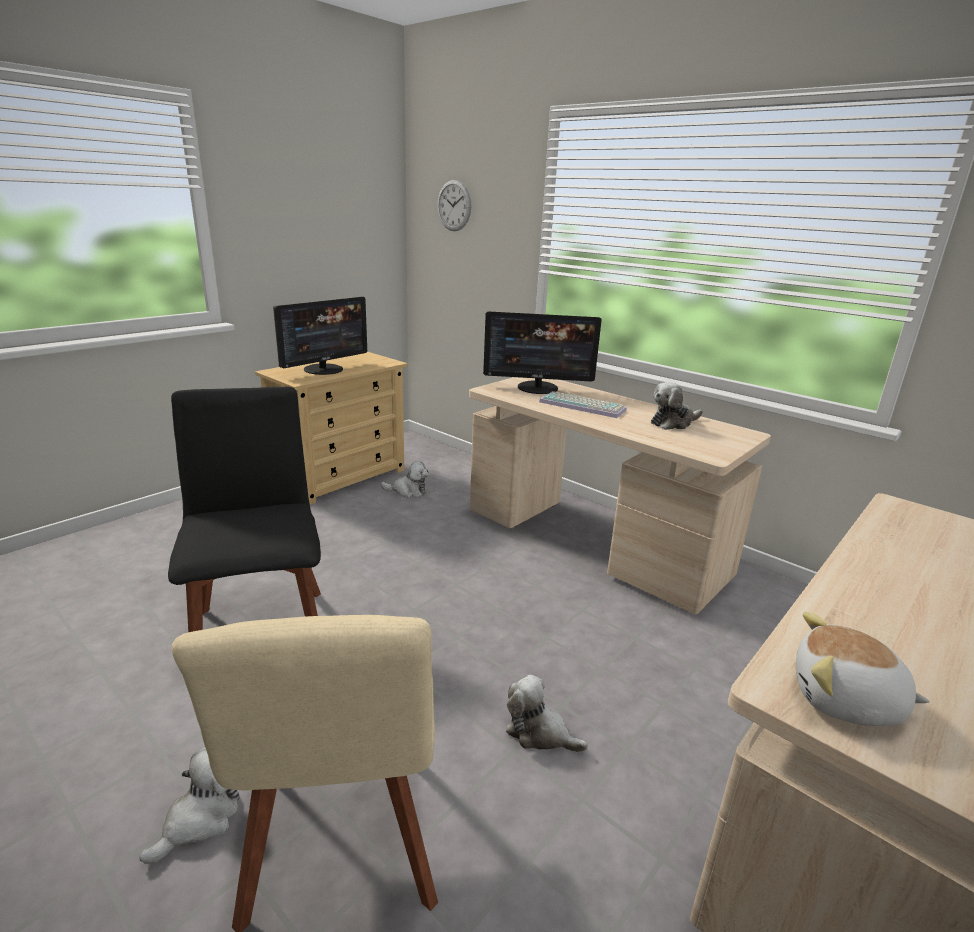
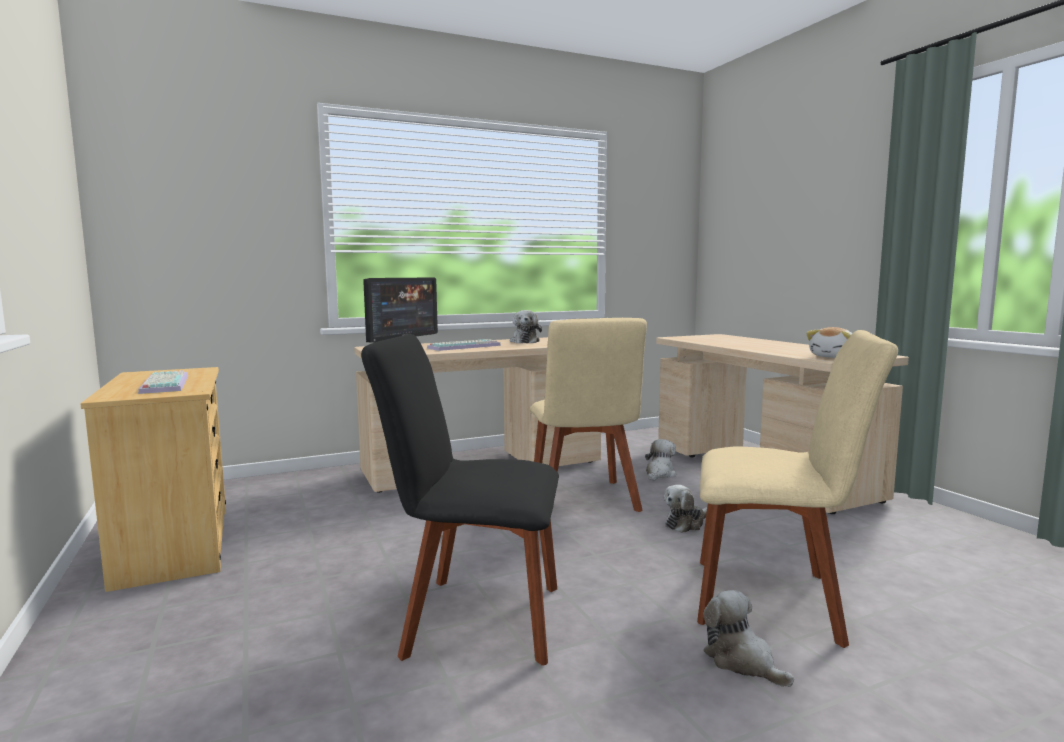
camera: 65 degrees left, 15 degrees down
monitor [273,297,367,375] -> keyboard [138,370,188,394]
plush toy [381,461,429,498] -> plush toy moved to [645,439,676,481]
wall clock [437,180,471,231] -> none
none -> beige chair [529,318,647,512]

